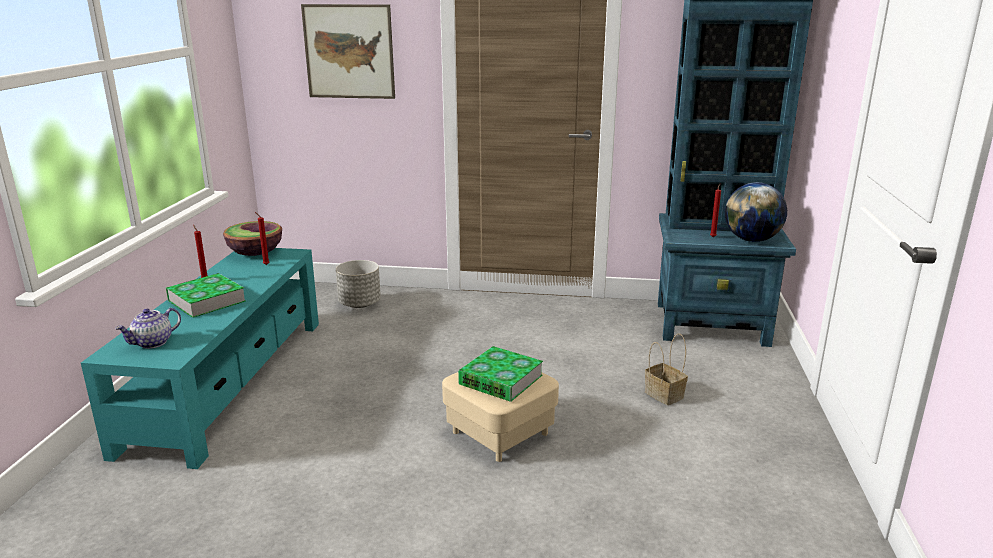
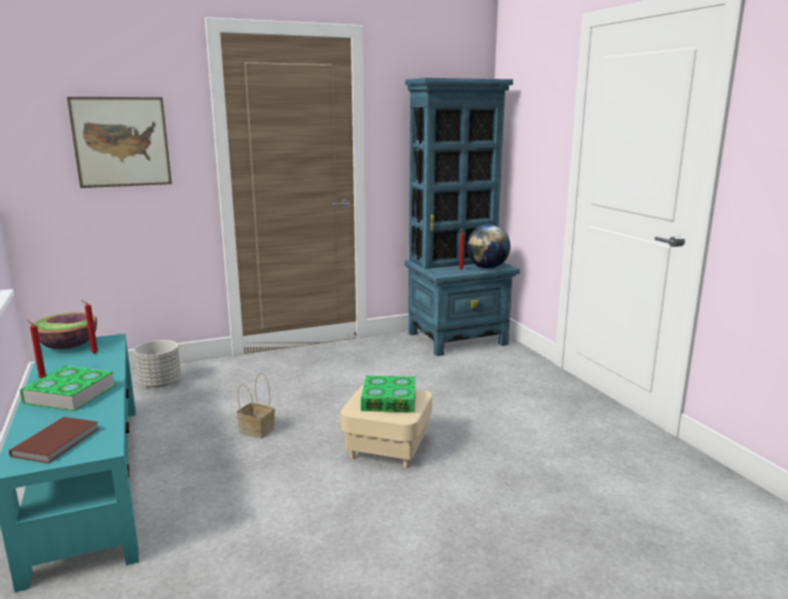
camera: 30 degrees left, 5 degrees down
teapot [115,308,181,349] -> brown book [9,417,99,464]
basket [645,334,688,405] -> basket moved to [236,373,275,438]

